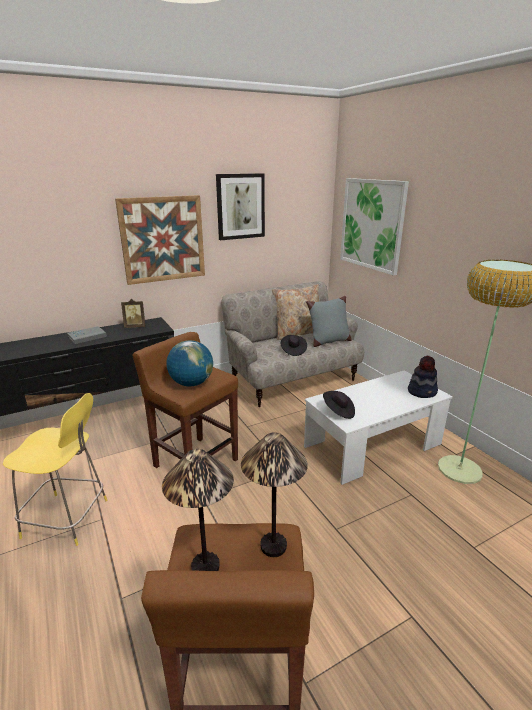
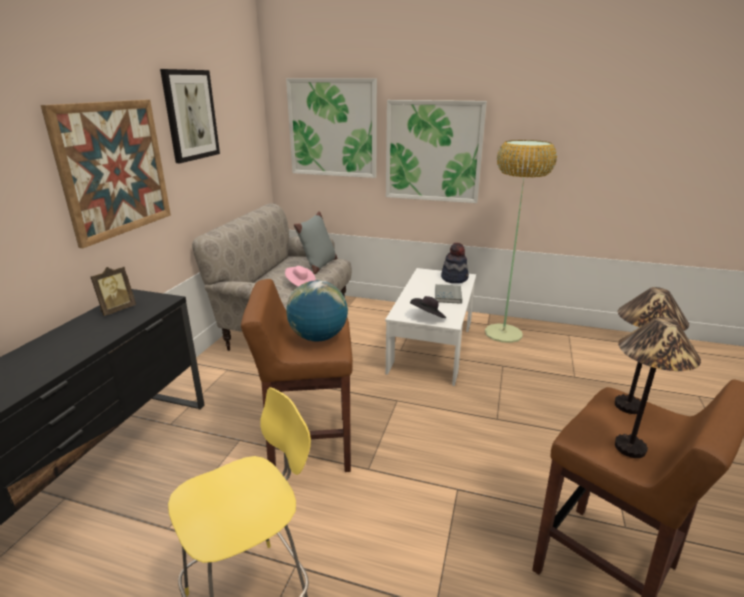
camera: 45 degrees left, 0 degrees up
grey book [67,326,107,344] -> grey book moved to [435,284,462,304]
beige pillow [272,284,319,340] -> none
black hat [281,335,307,356] -> pink hat [285,266,316,287]
none -> picture [386,100,487,203]

